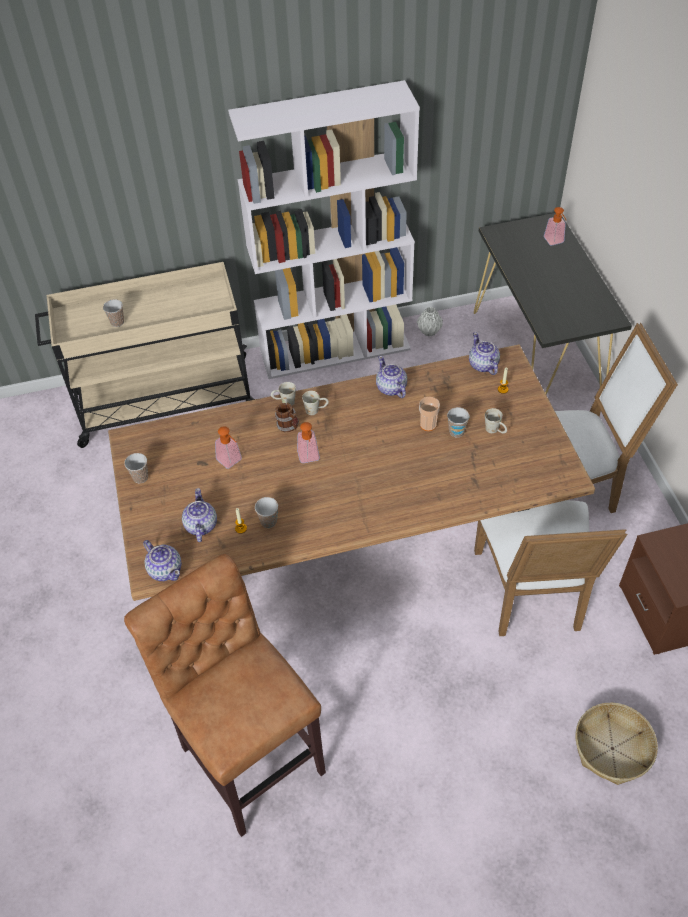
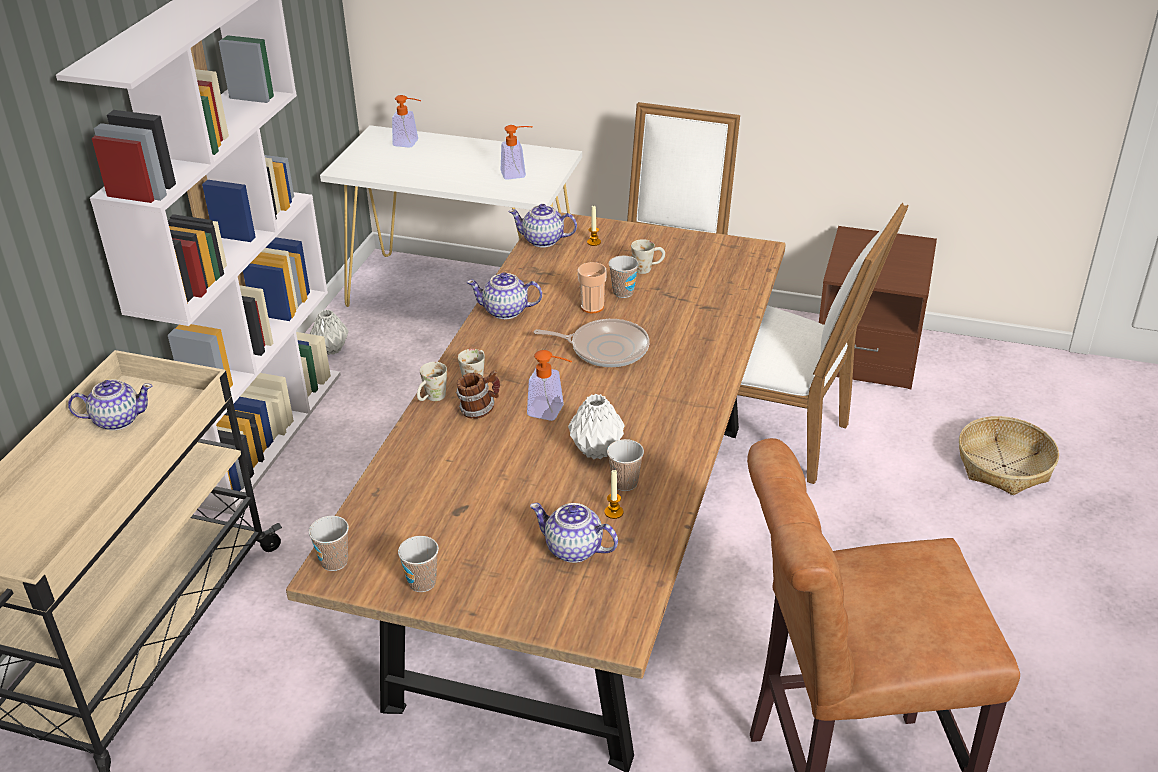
camera: 60 degrees left, 15 degrees down
cup [103,299,124,327] -> cup moved to [309,516,349,571]
teapot [143,540,182,581] -> teapot moved to [68,380,152,430]
soap dispenser [215,426,242,469] -> soap dispenser moved to [501,125,533,180]
black console table [474,213,632,395] -> white console table [320,125,582,307]
none -> frying pan [534,319,650,367]
none -> white vase [568,394,625,459]

